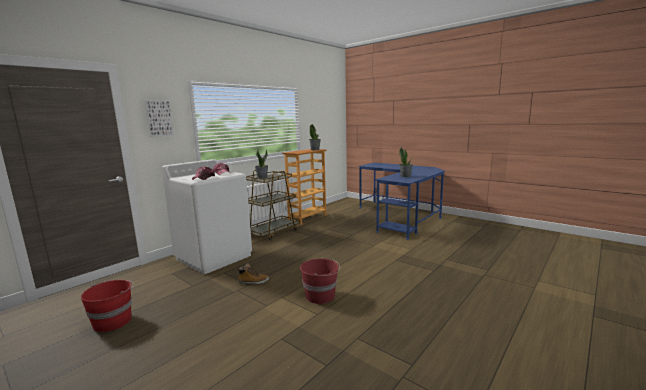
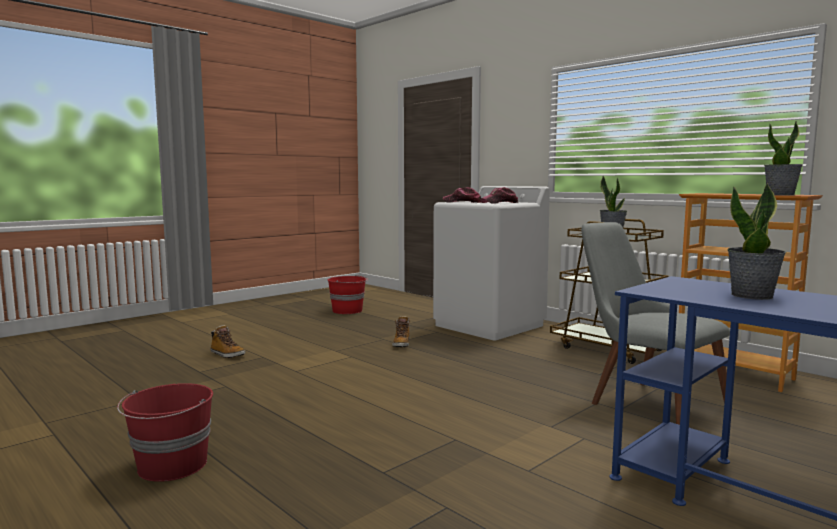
camera: 95 degrees right, 5 degrees down
picture [145,100,174,137] -> none
red bucket [300,257,340,304] -> red bucket moved to [117,383,213,482]
none -> boot [211,325,246,358]
none -> grey chair [581,222,730,425]

